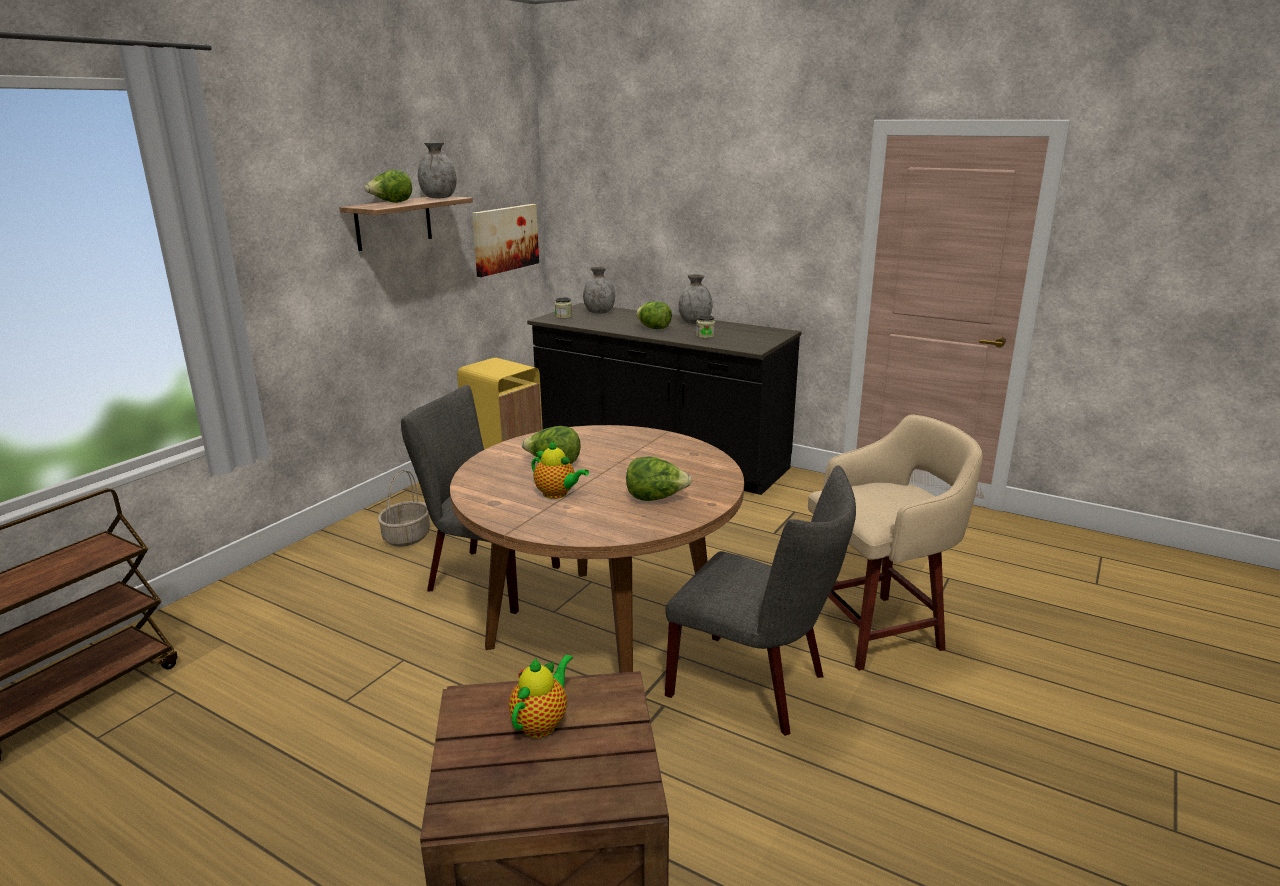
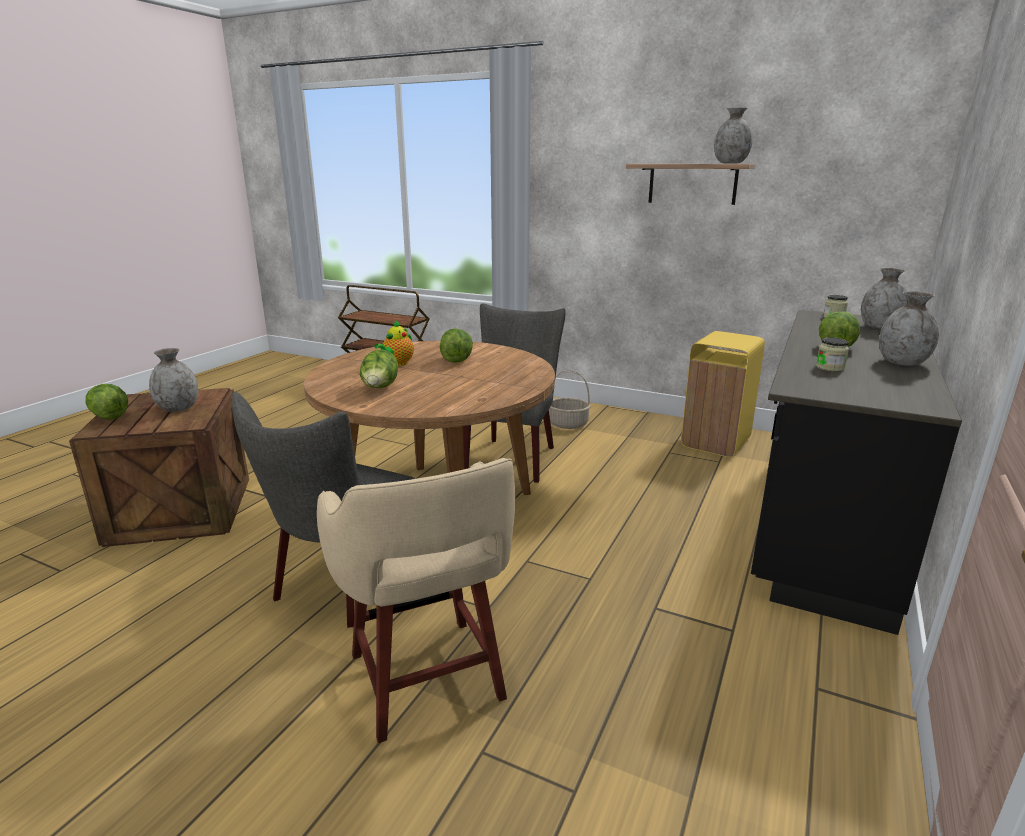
camera: 85 degrees right, 0 degrees up
lettuce [365,170,412,203] -> lettuce moved to [86,384,128,420]
picture [472,204,539,277] -> none
teapot [509,654,573,738] -> grey vase [149,348,198,412]

